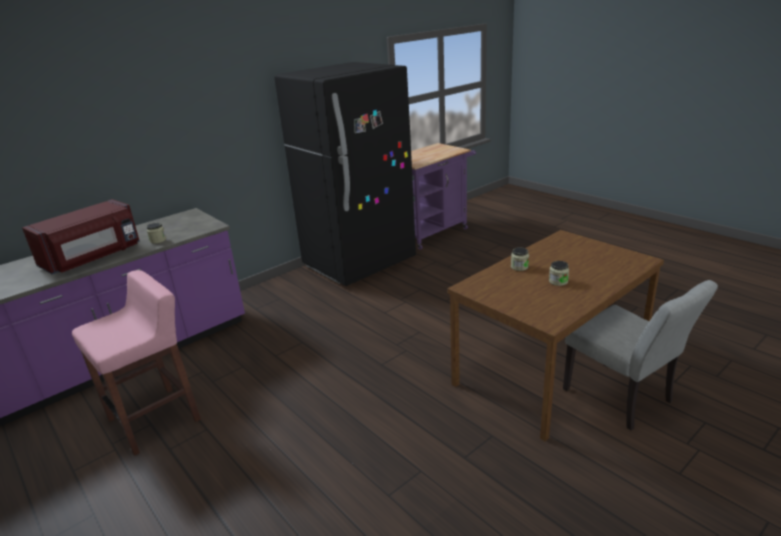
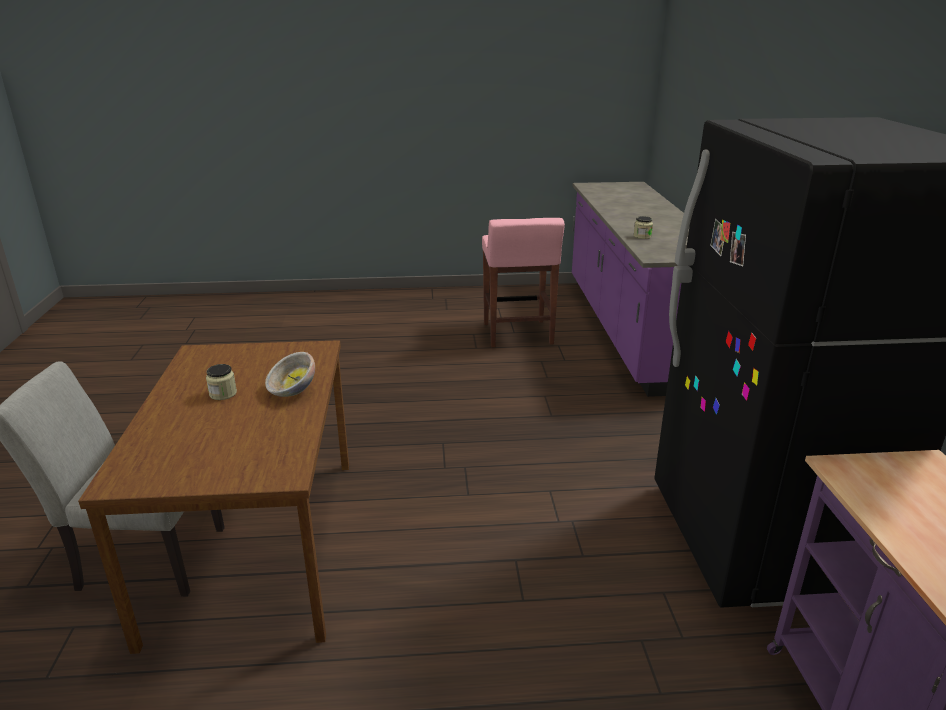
camera: 125 degrees right, 0 degrees up
red microwave [22,199,140,274] -> none
jar [511,247,529,271] -> bowl [265,352,315,397]

